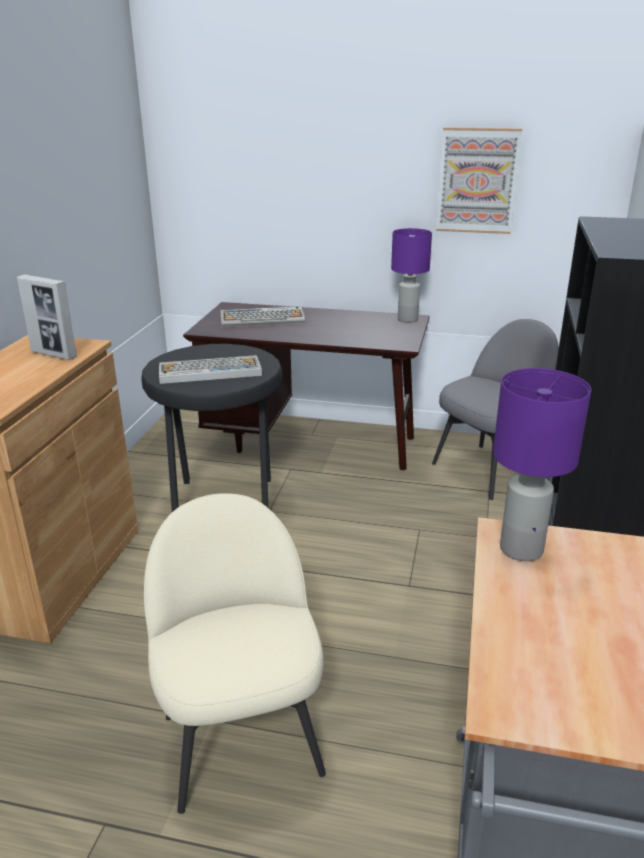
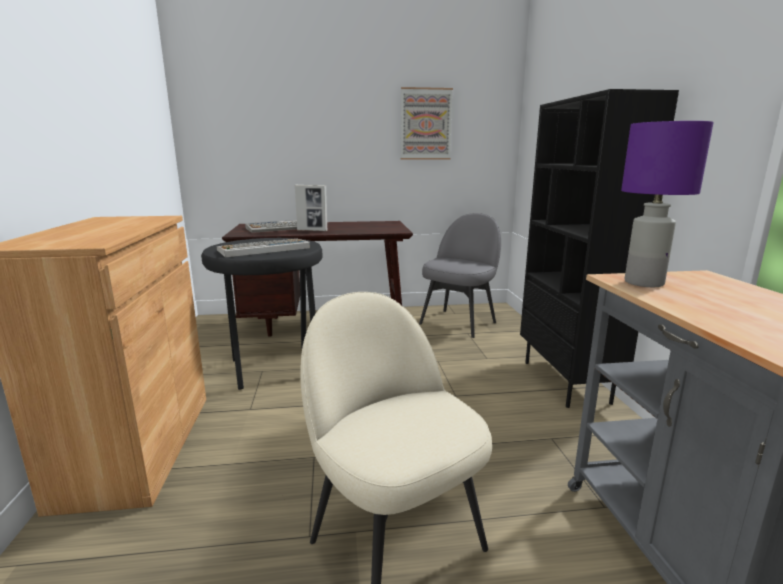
camera: 20 degrees left, 10 degrees down
picture frame [17,274,77,360] -> picture frame moved to [295,185,327,231]
purple table lamp [391,228,432,323] -> none

